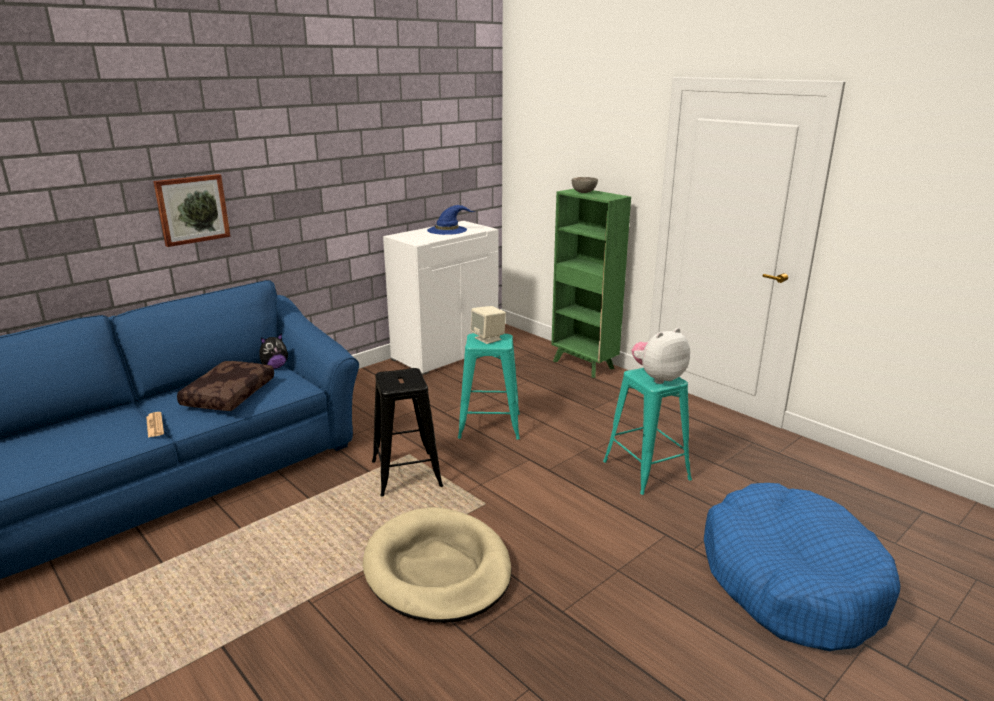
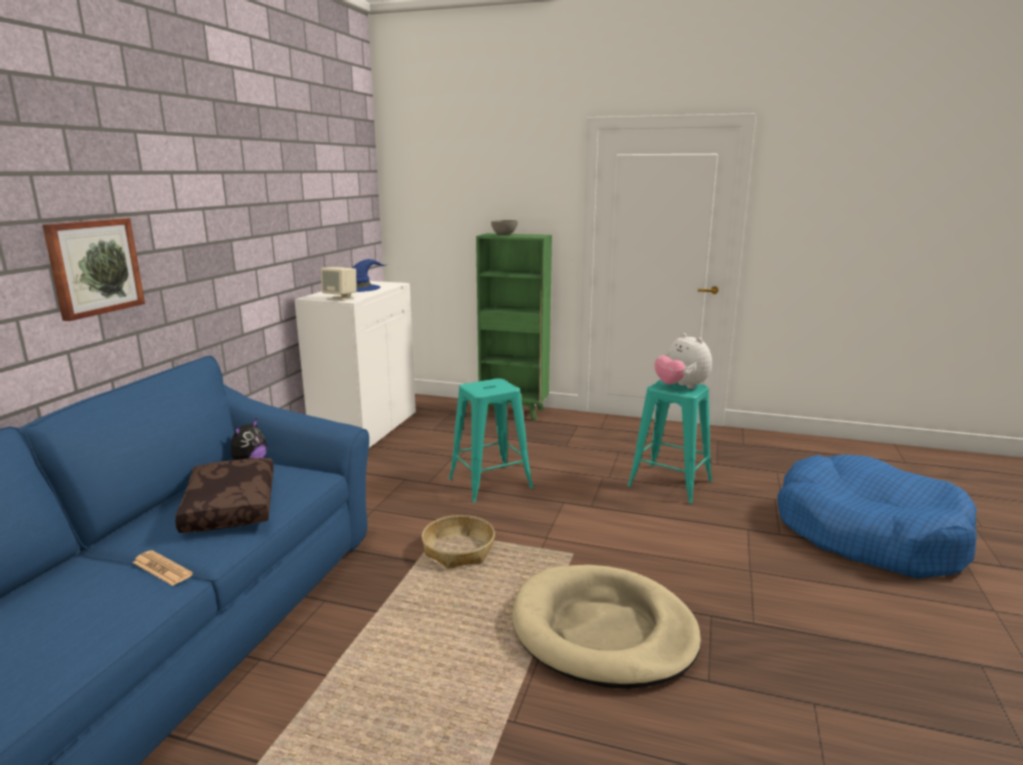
camera: 30 degrees left, 5 degrees down
black stool [372,368,443,497] -> basket [422,515,495,569]
beige speaker [470,306,506,344] -> beige speaker moved to [321,267,357,301]
plush toy [632,328,690,384] -> plush toy turned 60 degrees counterclockwise [654,333,712,389]

